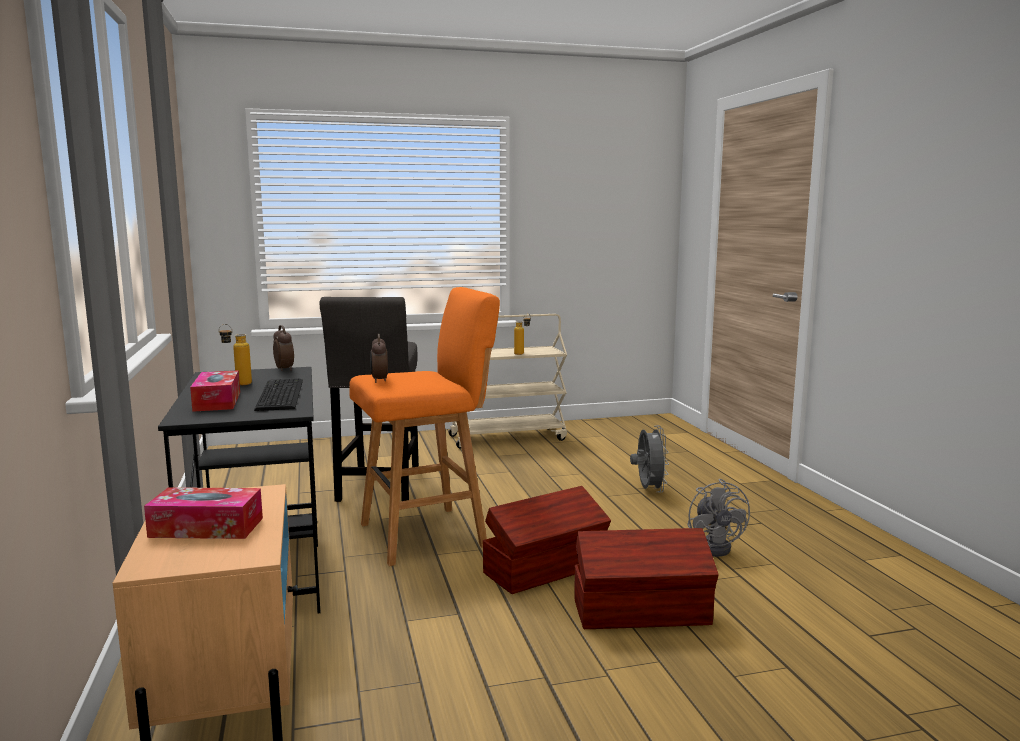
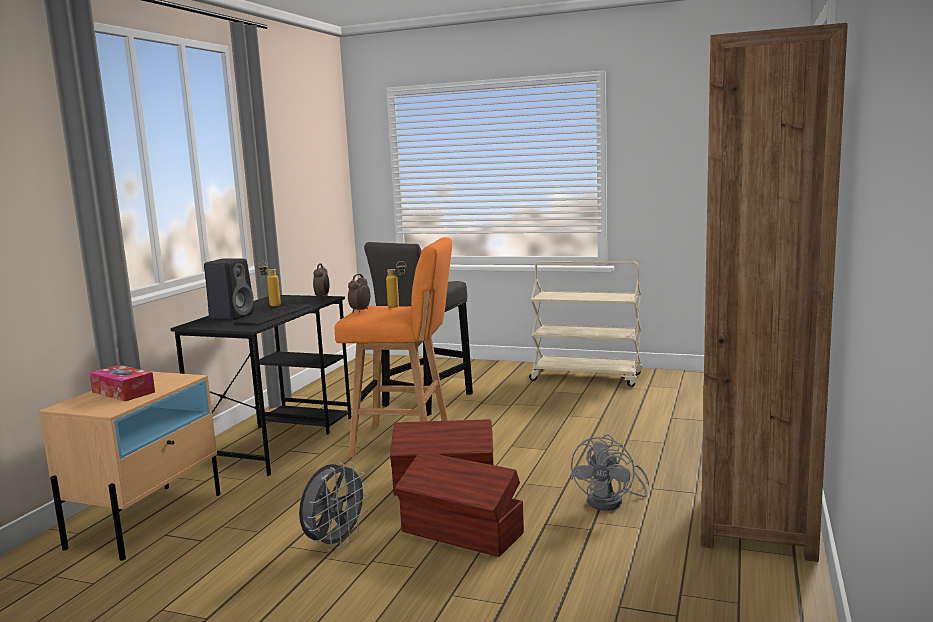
camera: 35 degrees right, 0 degrees up
tissue box [190,370,240,412] -> black speaker [204,258,254,320]
bottle [514,314,531,355] -> bottle moved to [386,261,406,308]
grey fan [630,425,669,493] -> grey fan moved to [299,462,369,551]
none -> brown bookcase [701,23,848,562]

